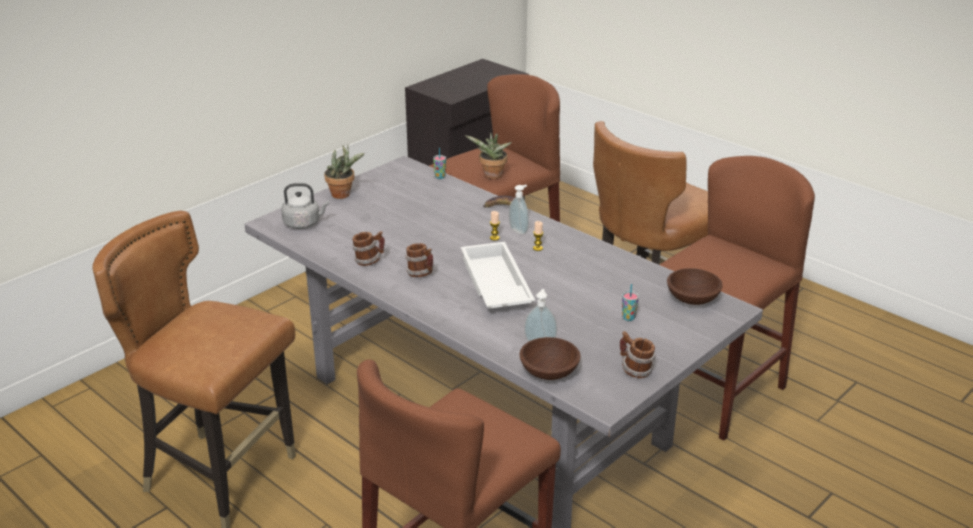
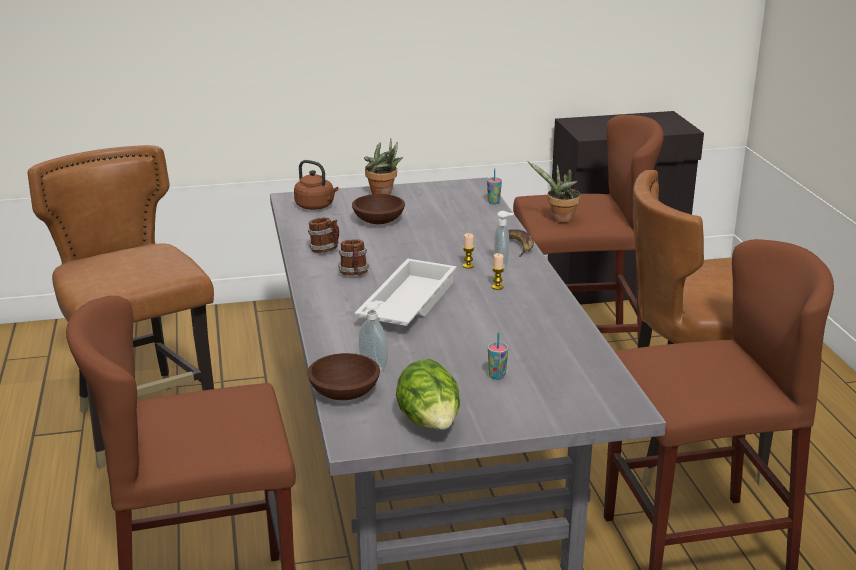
camera: 35 degrees right, 5 degrees down
grey kettle [281,183,329,229] -> brown kettle [294,160,339,210]
mug [620,331,656,378] -> lettuce [396,359,460,430]
brown bowl [667,268,723,305] -> brown bowl moved to [352,194,405,224]

